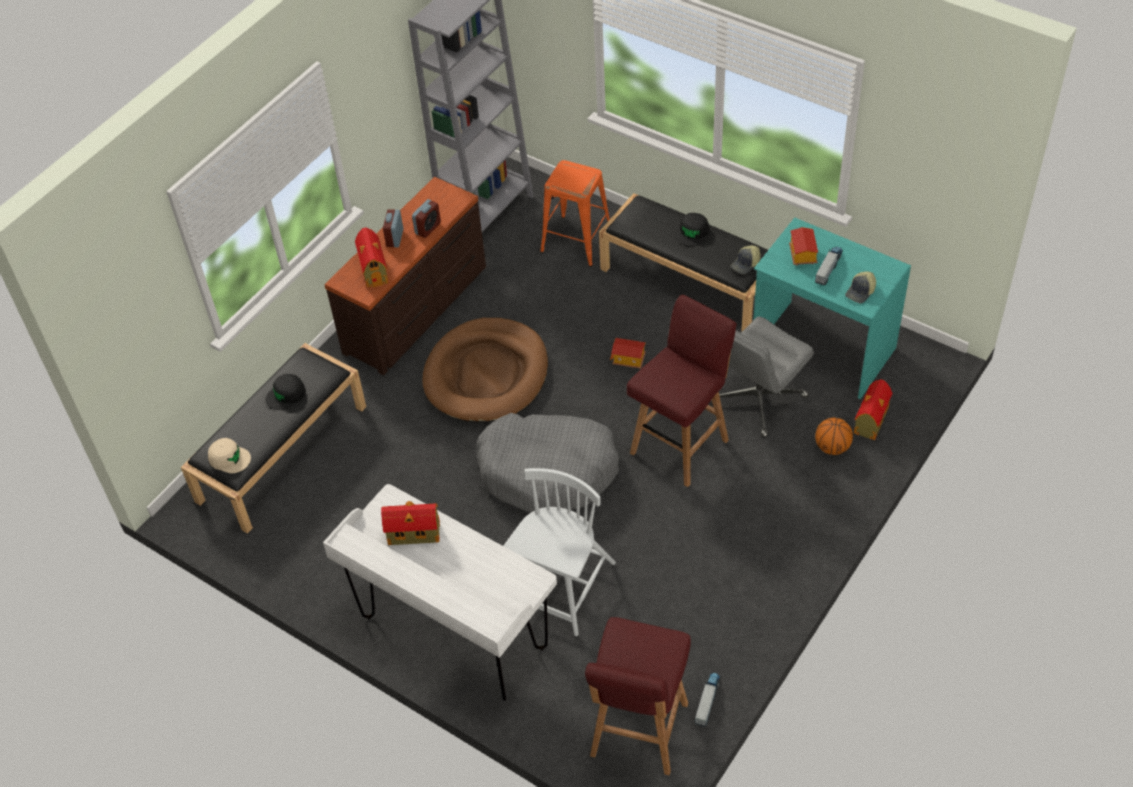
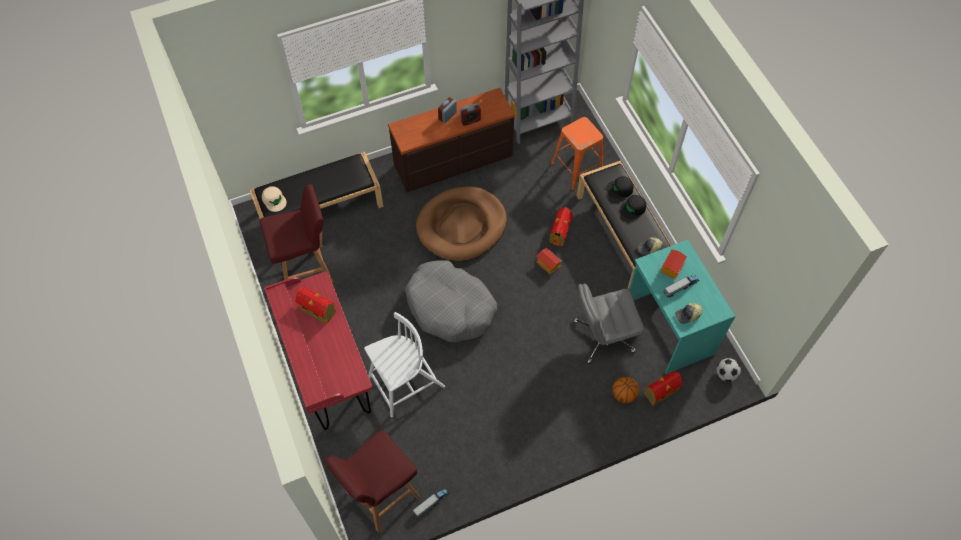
camera: 30 degrees right, 10 degrees up
black cap [265,374,306,410] -> black cap moved to [606,176,634,198]
white desk [323,484,557,701] -> red desk [264,271,372,430]
toy house [355,227,388,288] -> toy house moved to [549,207,573,246]
red stool [627,294,737,487] -> red stool moved to [260,184,333,283]
none -> football [717,358,741,382]

